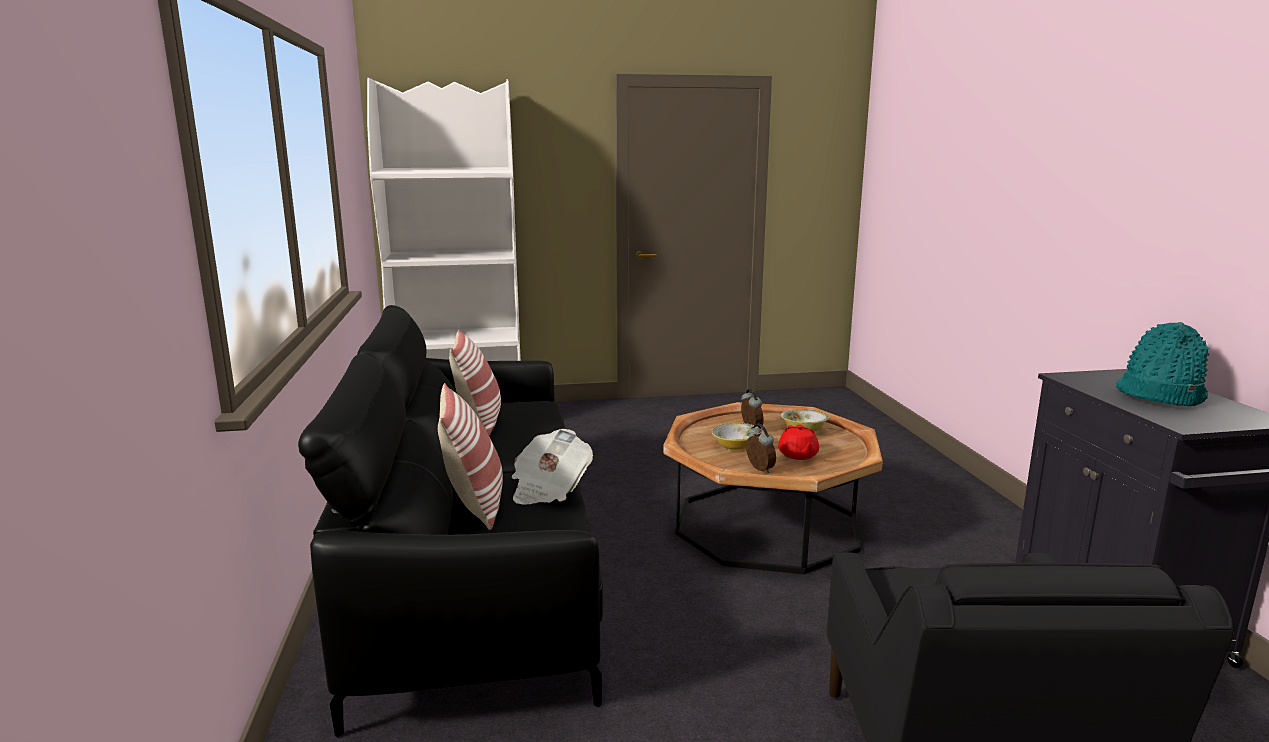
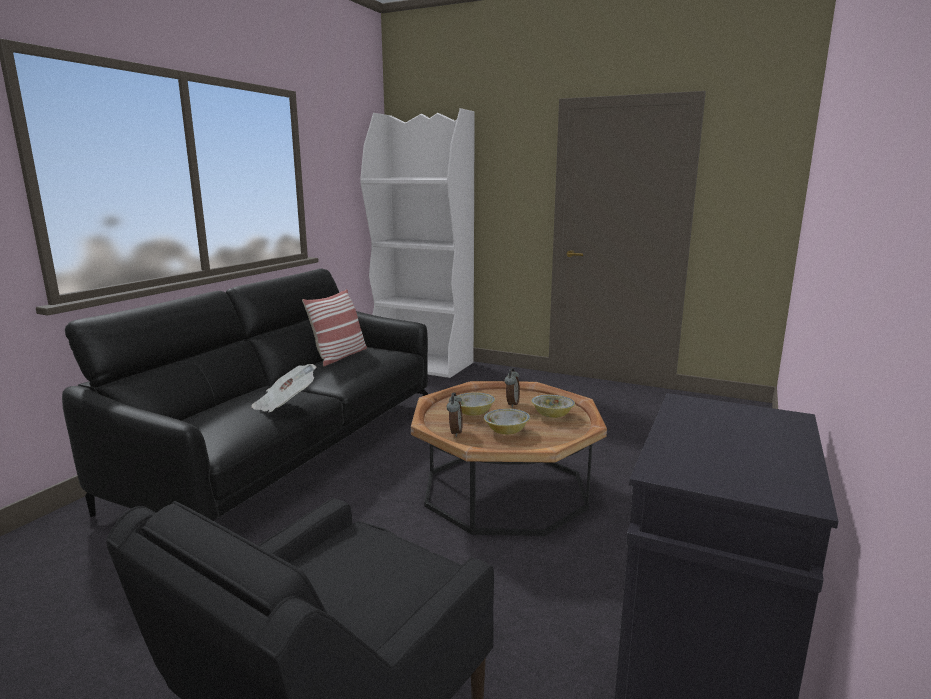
camera: 35 degrees right, 0 degrees up
pillow [438,383,503,530] -> none
red teapot [778,425,819,460] -> bowl [484,409,530,434]
turquoise hat [1116,322,1209,406] -> none

